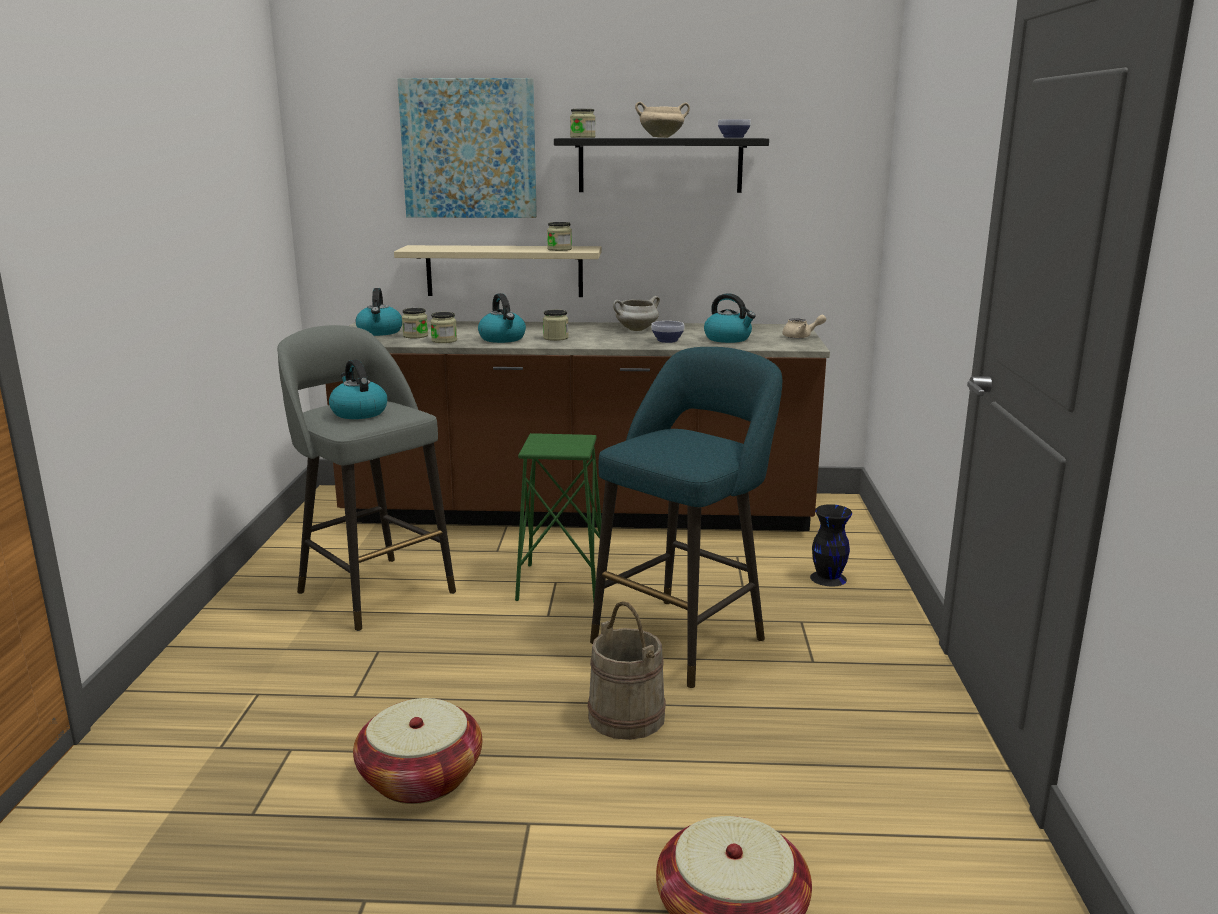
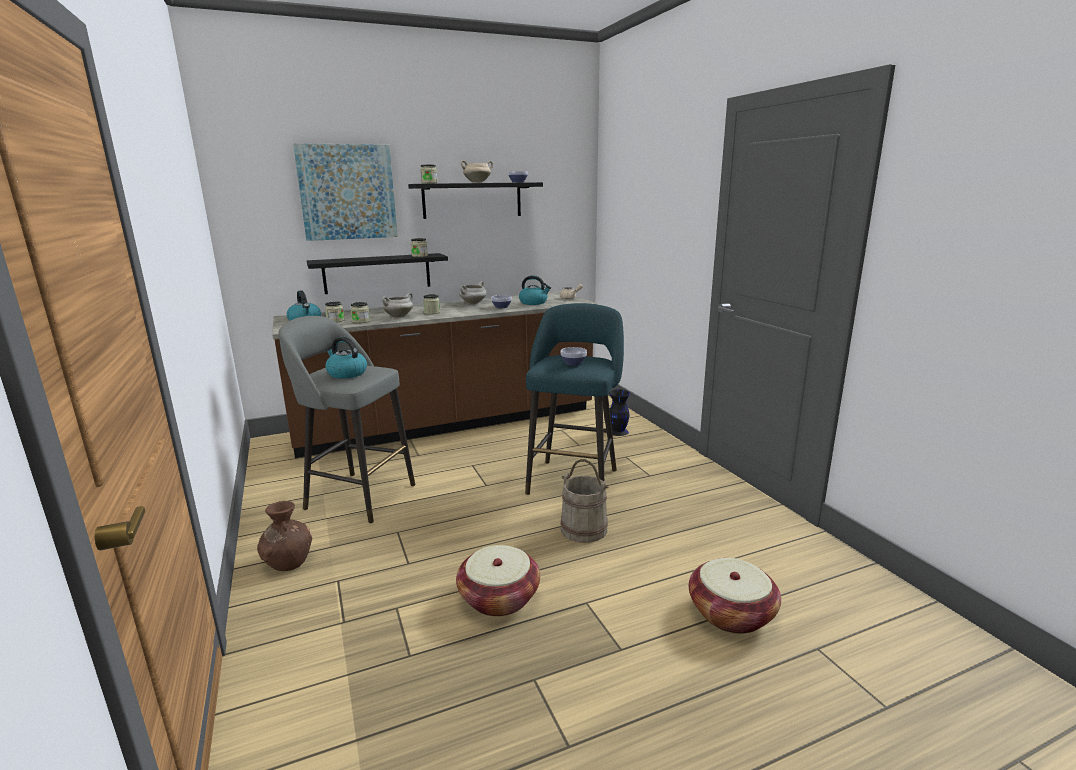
camera: 25 degrees left, 0 degrees up
beige shelf [394,245,602,297] -> black shelf [307,253,448,294]
kettle [478,293,526,343] -> white cooking pot [382,293,413,318]
green stool [515,433,602,603] -> none
none -> brown vase [257,501,312,571]
none -> bowl [561,347,587,366]

